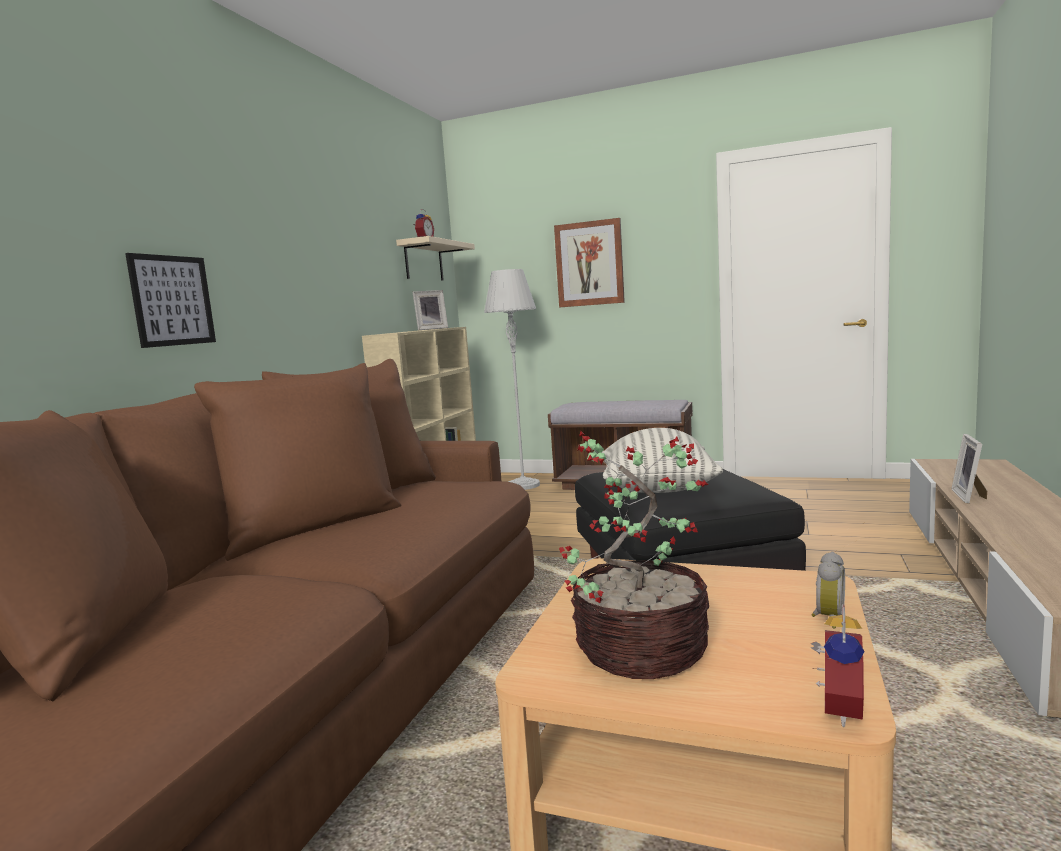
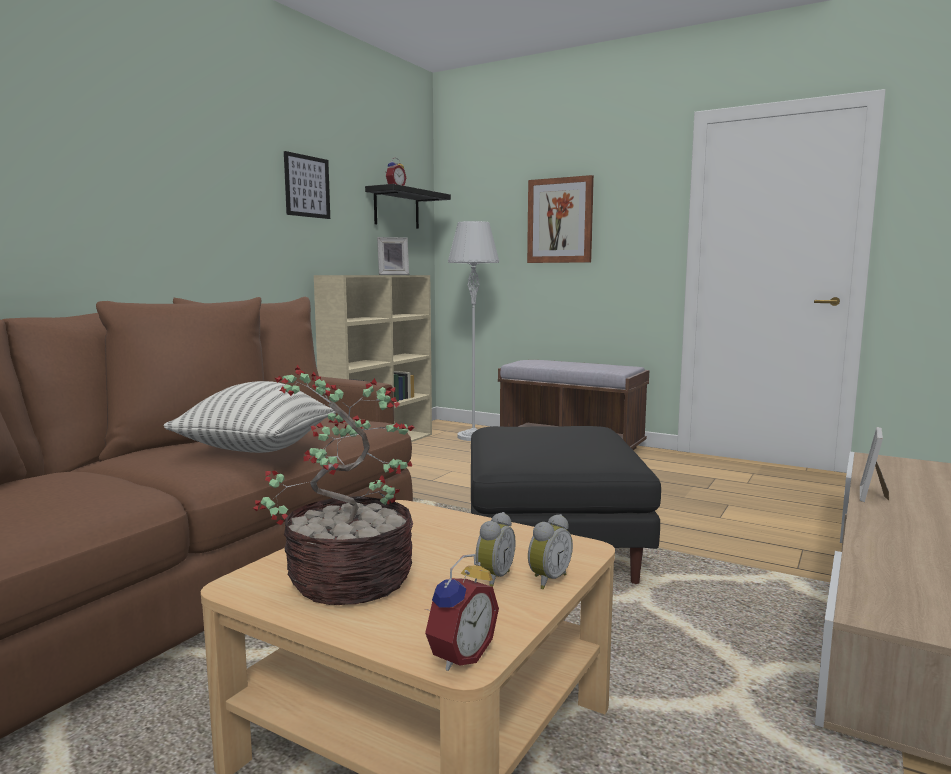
camera: 10 degrees right, 0 degrees up
picture [125,253,216,348] -> picture moved to [284,151,330,219]
beige shelf [396,236,475,280] -> black shelf [365,184,451,229]
pillow [602,428,723,493] -> pillow moved to [163,381,336,453]
none -> alarm clock [476,512,516,587]

